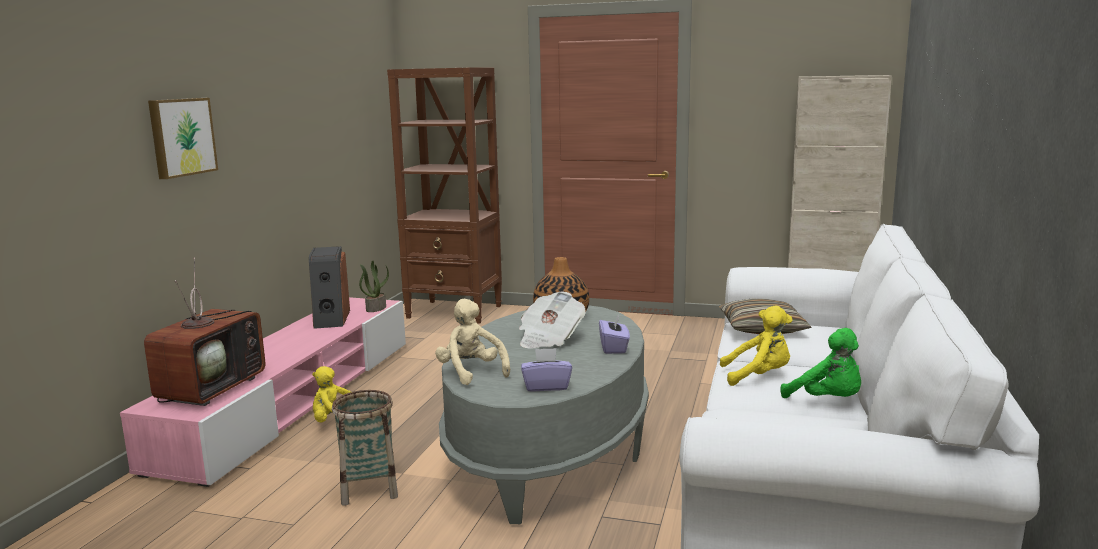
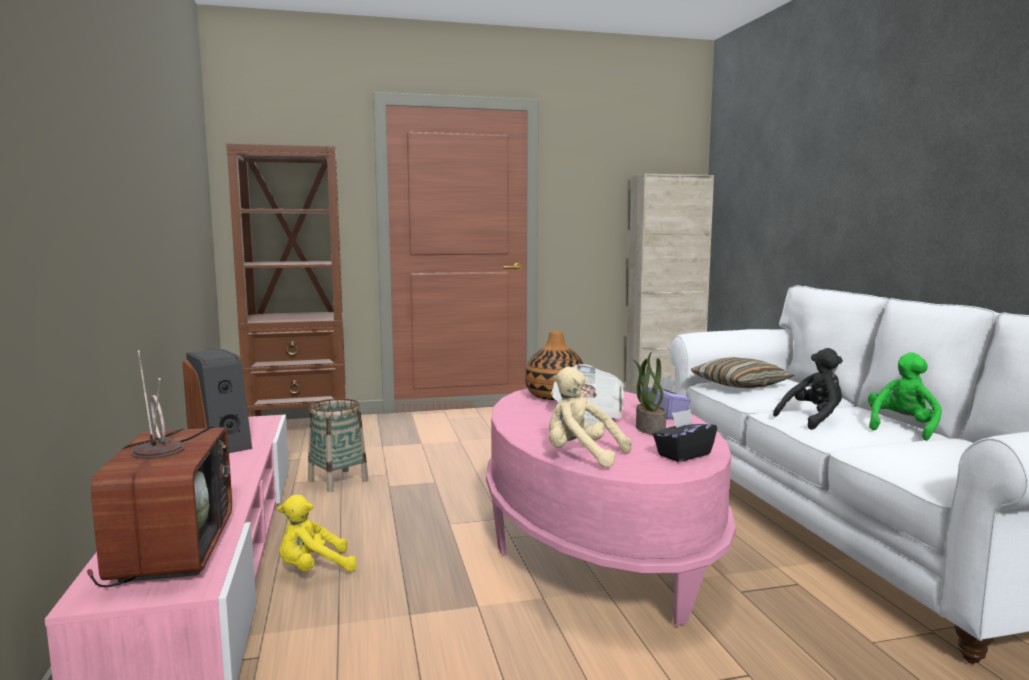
camera: 30 degrees left, 5 degrees down
picture [148,98,218,179] -> none
basket [332,390,398,506] -> basket moved to [308,398,369,492]
potted plant [359,261,389,312] -> potted plant moved to [632,352,666,435]
grey coffee table [439,306,649,524] -> pink coffee table [486,388,736,626]
purple tissue box [521,348,572,391] -> black tissue box [653,409,717,462]
yellow plush toy [720,306,792,386] -> black plush toy [773,348,843,430]
green plush toy [780,328,861,398] -> green plush toy turned 75 degrees counterclockwise [868,352,942,441]

